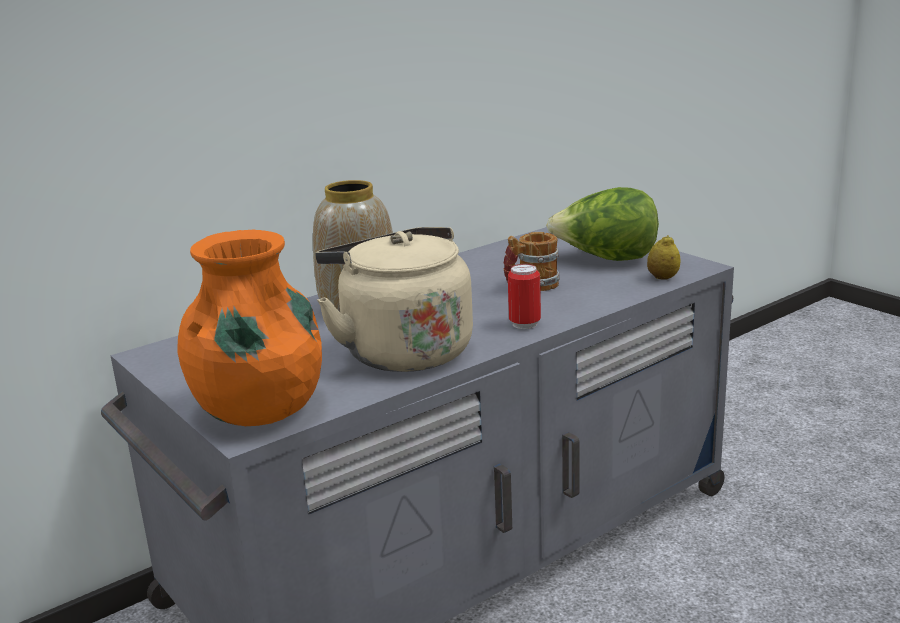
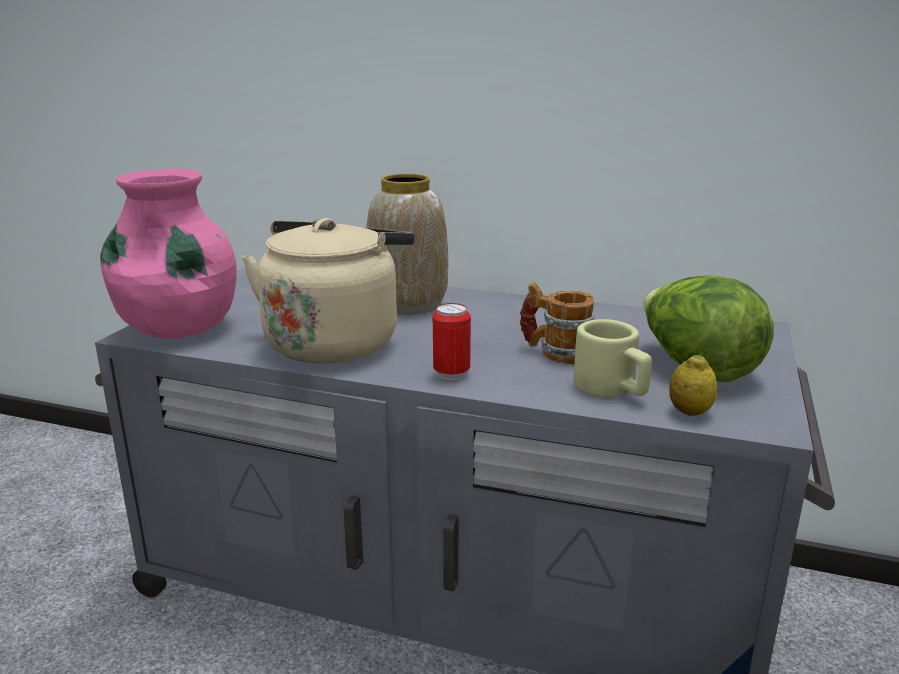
camera: 55 degrees right, 0 degrees up
orange vase [177,230,322,426] -> pink vase [100,168,237,338]
none -> beige mug [573,319,652,397]

